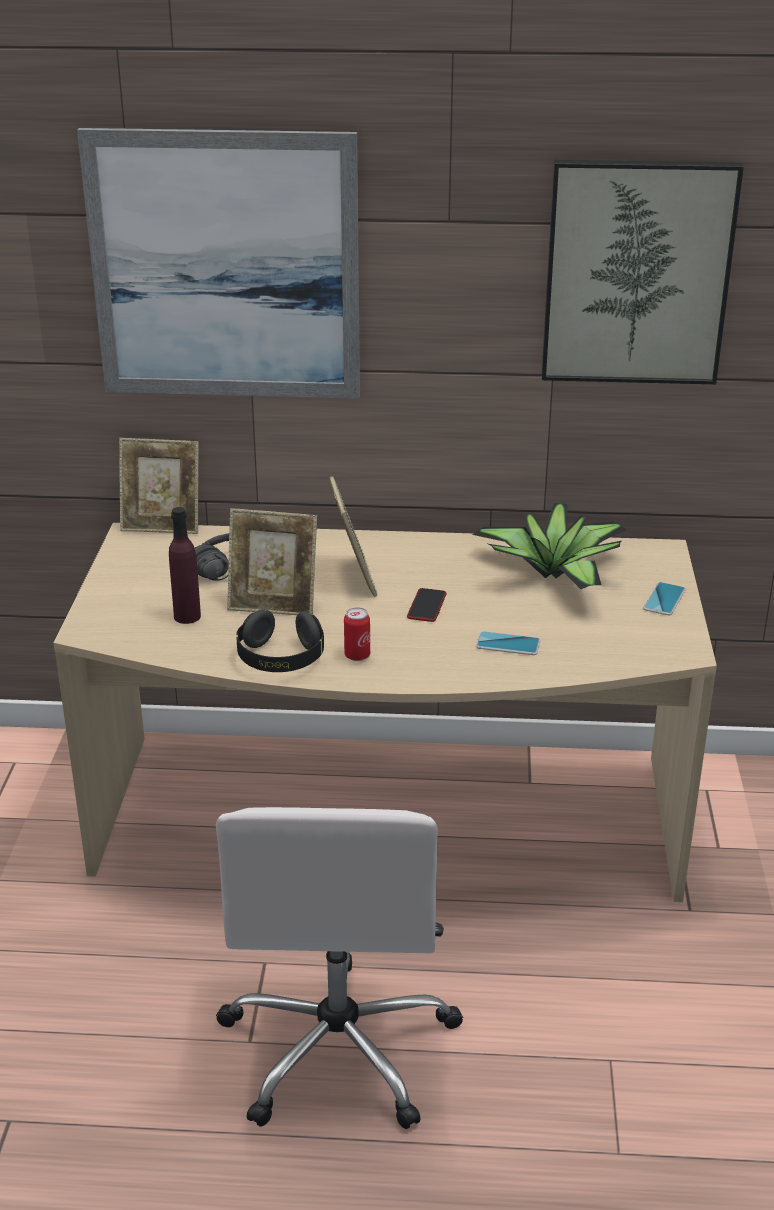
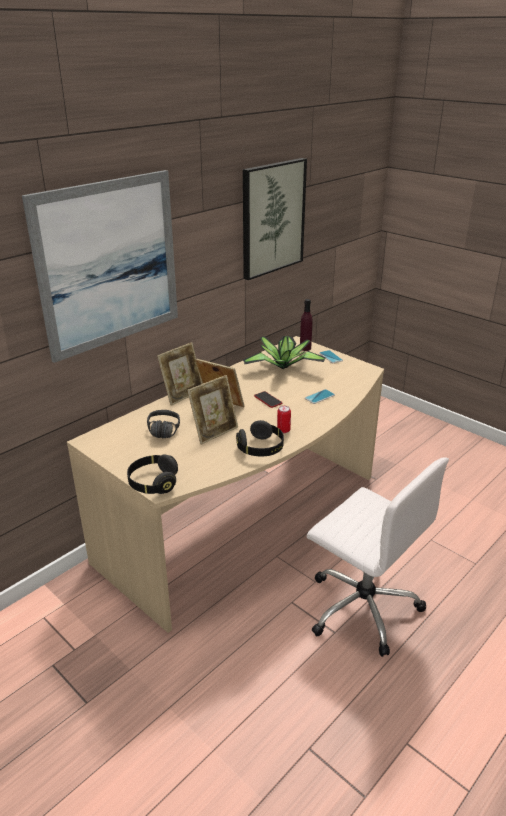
camera: 50 degrees left, 0 degrees up
picture frame [119,438,199,534] -> picture frame moved to [157,342,203,406]
purple bottle [169,507,201,624] -> purple bottle moved to [300,299,313,351]
none -> black headphones [127,454,178,494]

